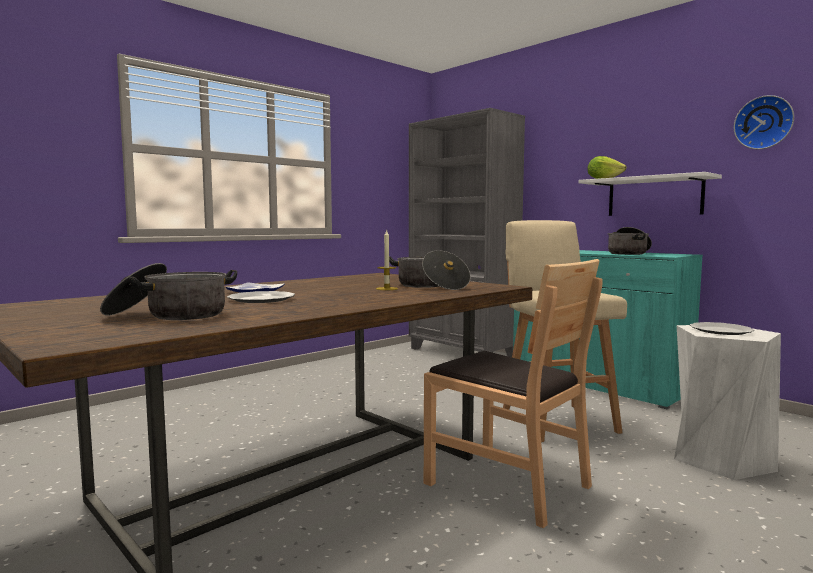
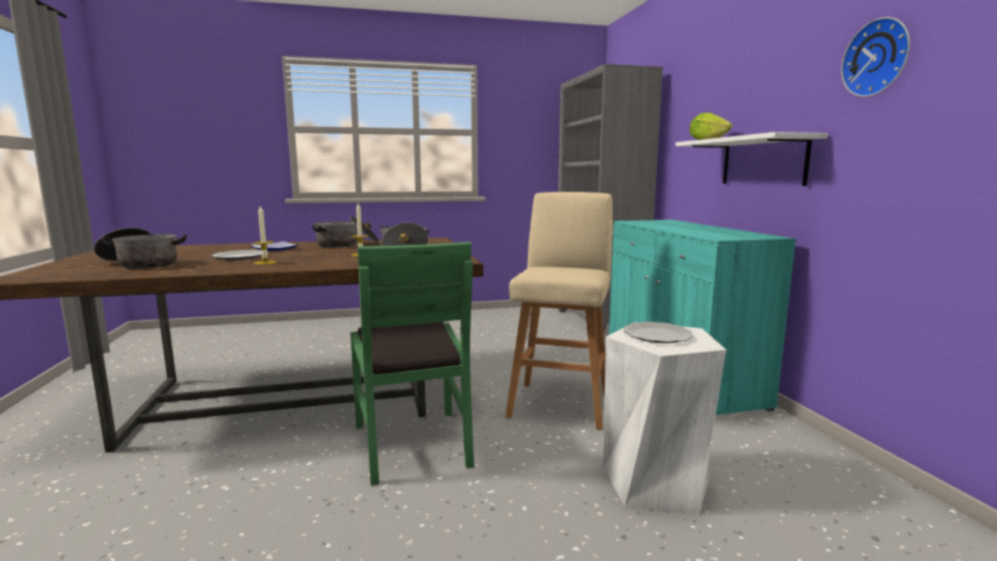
camera: 30 degrees right, 5 degrees up
brown chair [424,259,603,528] -> green chair [350,242,474,486]
cooking pot [608,227,652,255] -> cooking pot moved to [313,216,380,248]
none -> candle [254,206,277,265]

